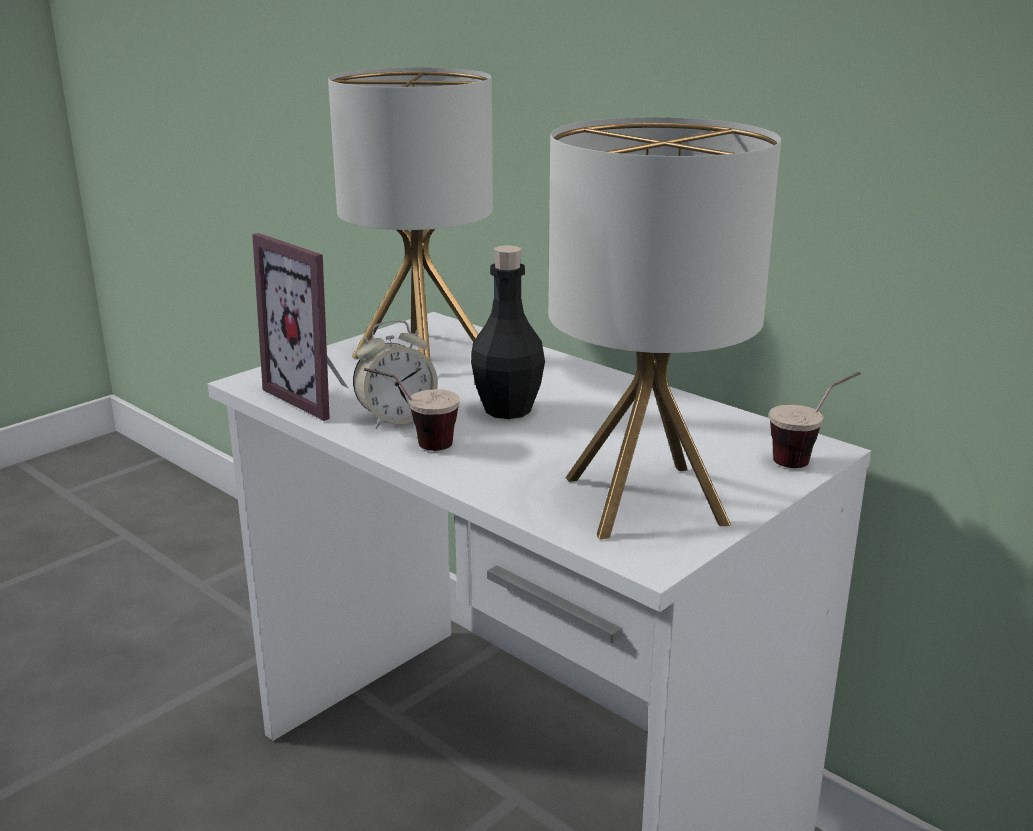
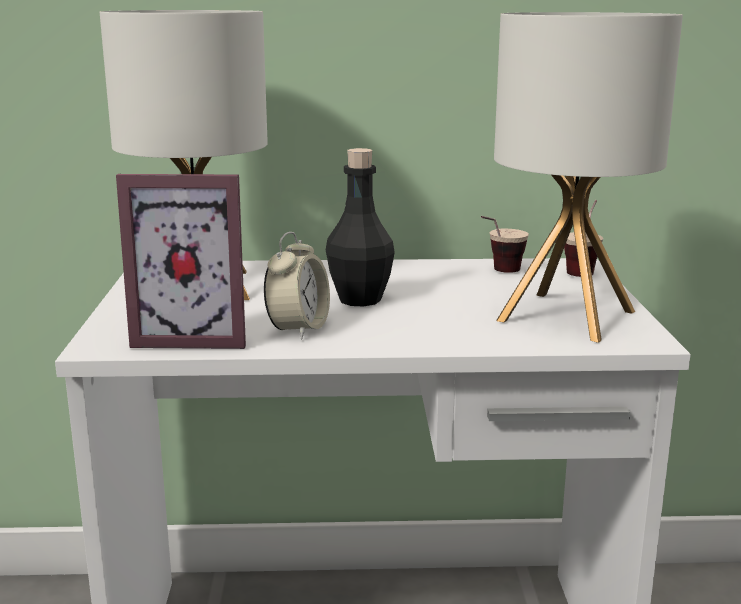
camera: 45 degrees left, 5 degrees down
cup [364,368,460,451] -> cup moved to [481,216,529,273]

